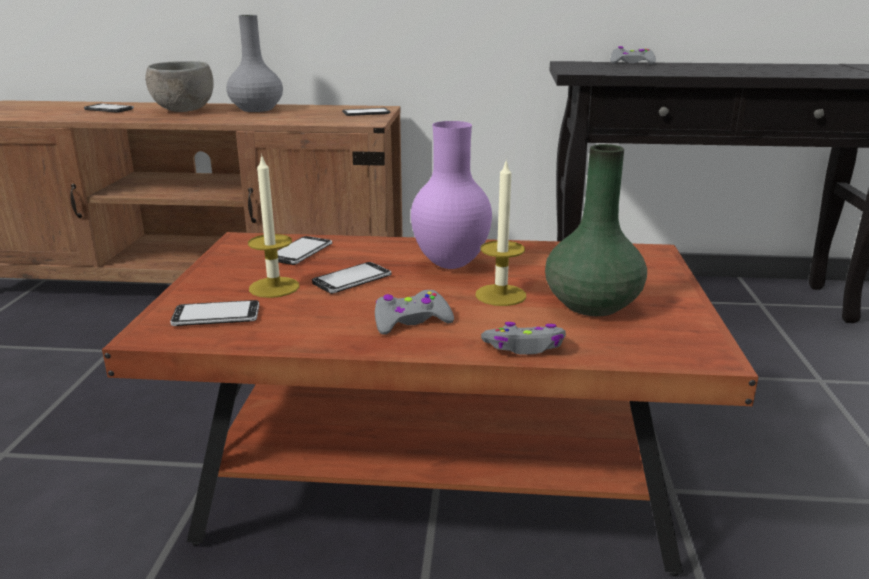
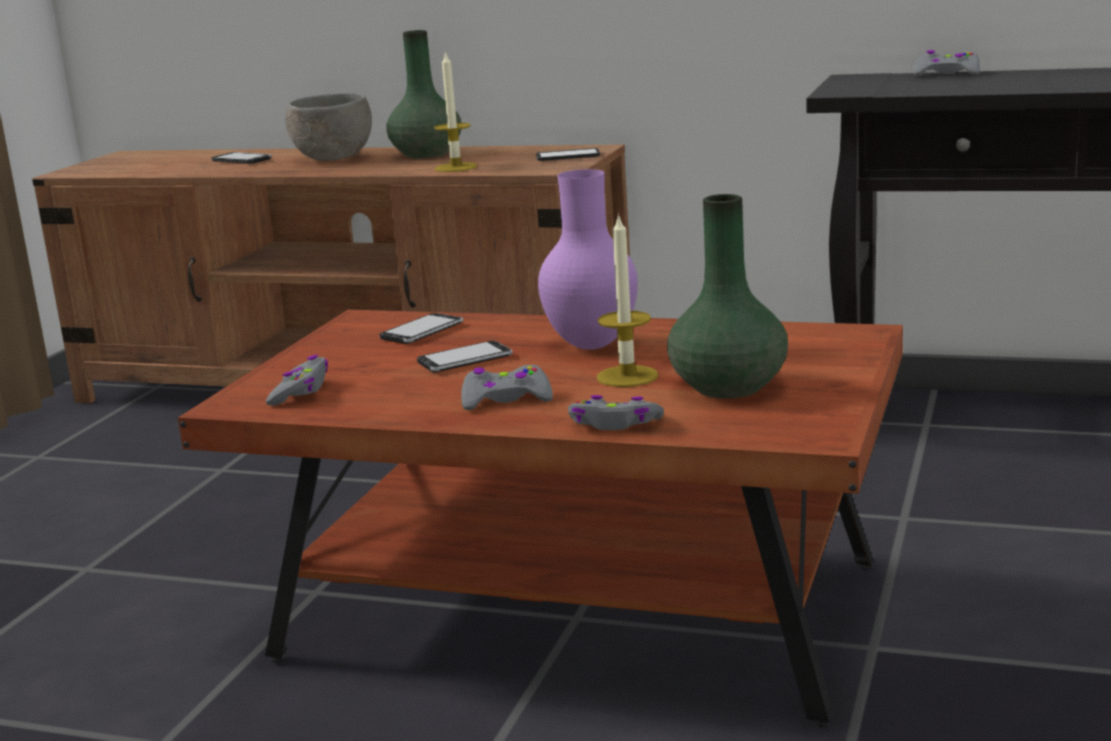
camera: 15 degrees right, 5 degrees down
phone [170,300,259,326] -> grey game controller [266,355,328,406]
grey vase [226,15,283,112] -> green vase [386,30,461,159]
candle [248,154,299,298] -> candle moved to [434,51,477,172]

